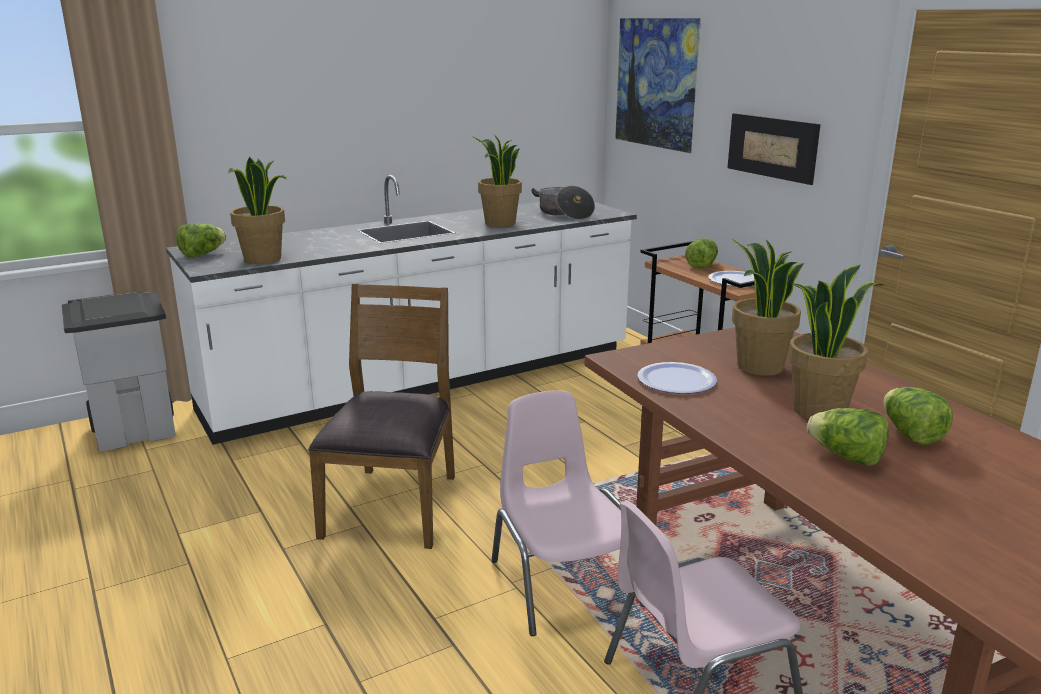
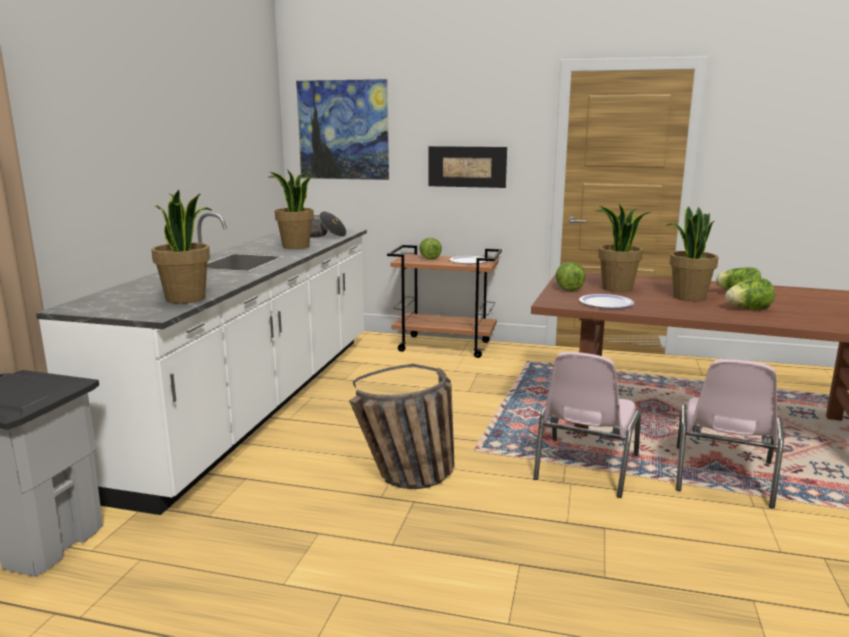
camera: 45 degrees left, 5 degrees down
lettuce [176,223,227,257] -> lettuce moved to [556,262,586,291]
brown chair [308,284,455,549] -> basket [349,364,454,489]
pink chair [492,390,645,636] -> pink chair turned 90 degrees counterclockwise [533,352,641,498]

